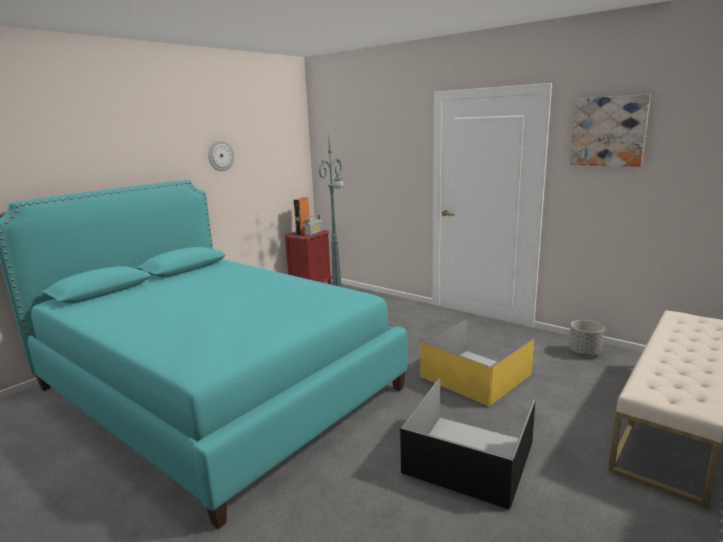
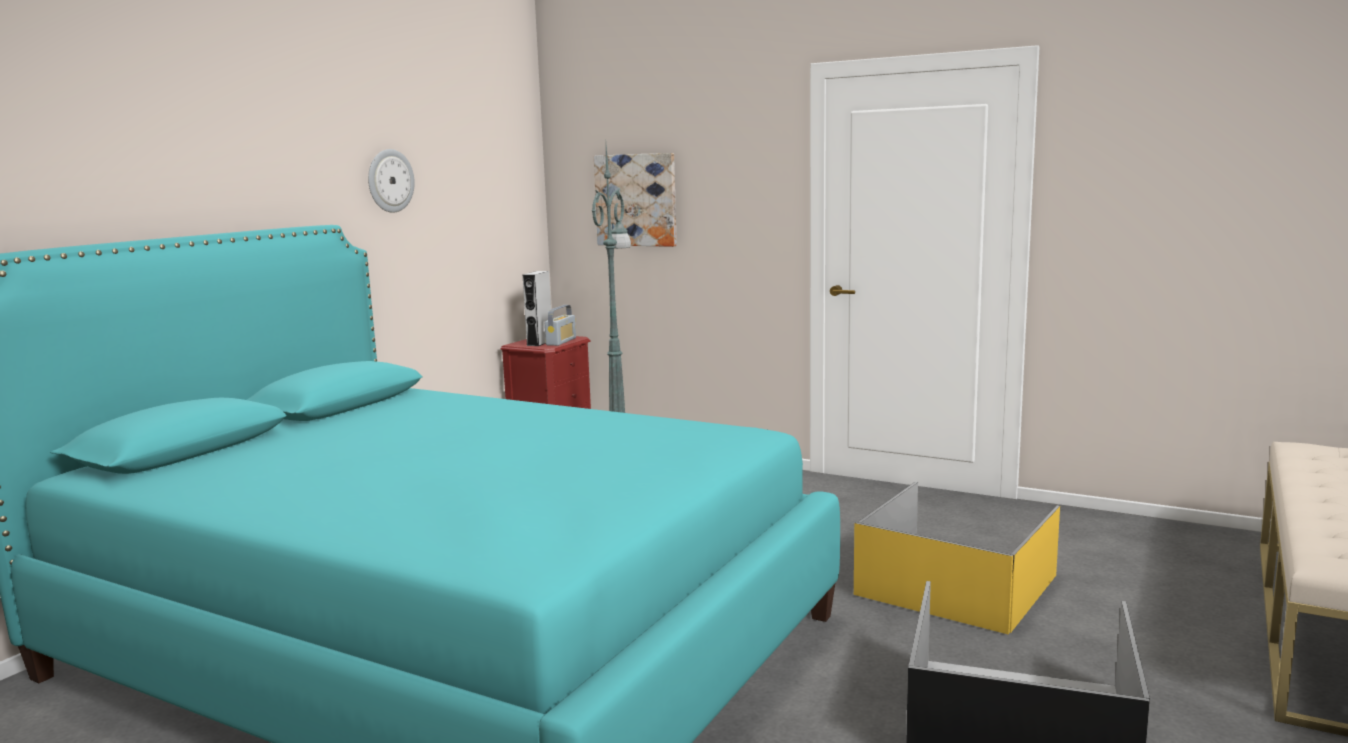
camera: 10 degrees left, 5 degrees down
orange speaker [293,197,310,236] -> grey speaker [523,271,551,346]
grey planter [569,320,605,356] -> none
picture [570,94,651,167] -> picture moved to [594,153,677,247]

